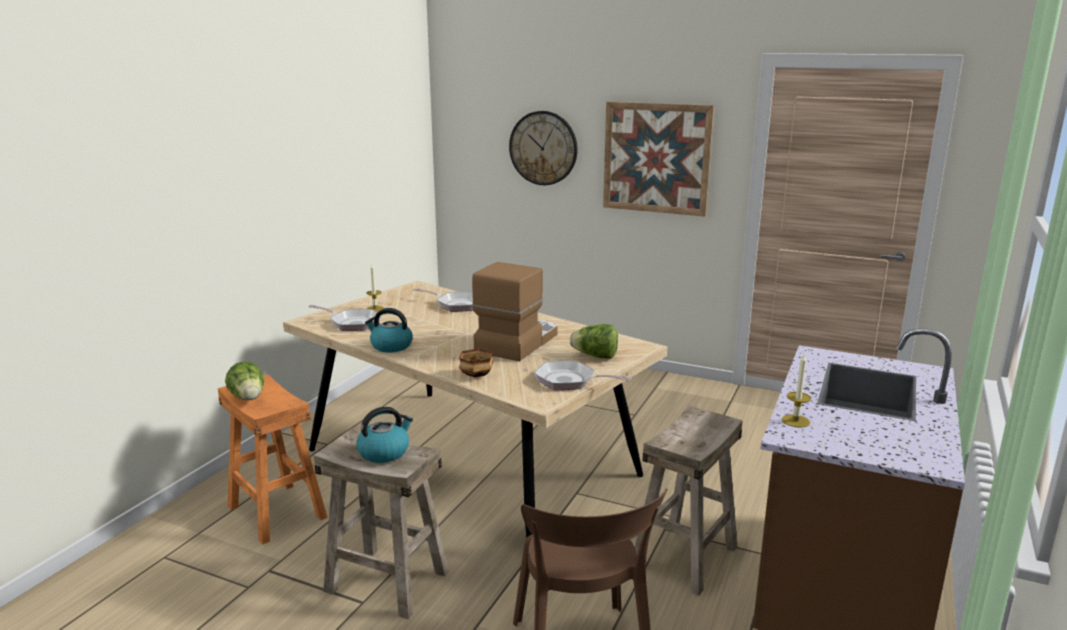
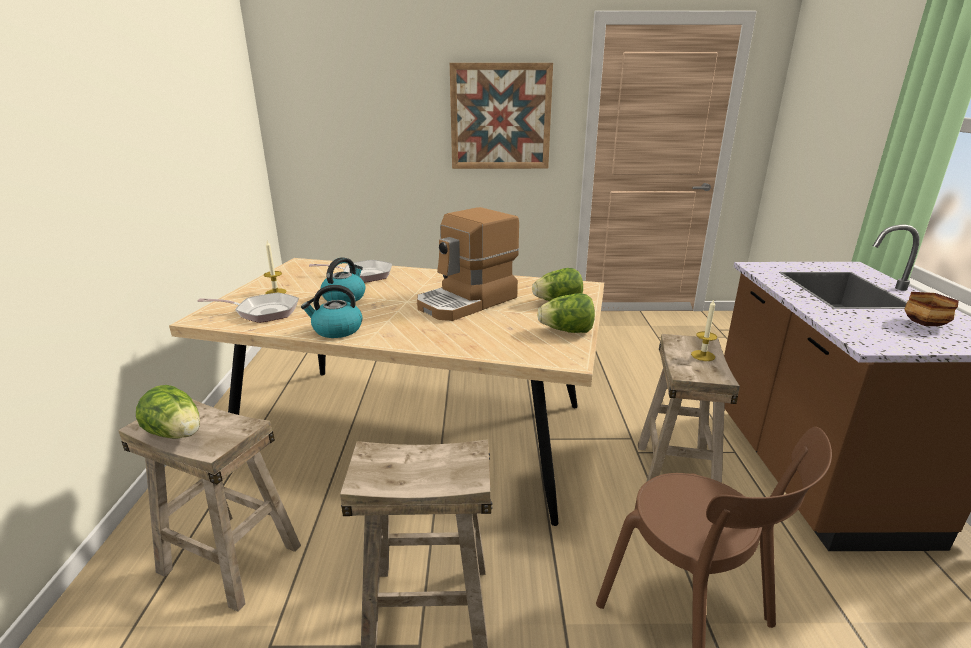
camera: 25 degrees left, 5 degrees up
orange stool [218,374,328,544] -> beige stool [118,399,301,612]
kettle [357,407,413,463] -> kettle moved to [320,257,365,303]
bowl [459,348,493,378] -> bowl moved to [904,292,959,326]
coffee machine [472,262,557,361] -> coffee machine turned 135 degrees counterclockwise [417,207,519,321]
wall clock [509,111,578,185] -> none
frying pan [534,360,631,390] -> lettuce [537,293,595,333]
candle [782,354,811,428] -> candle moved to [691,299,717,361]

